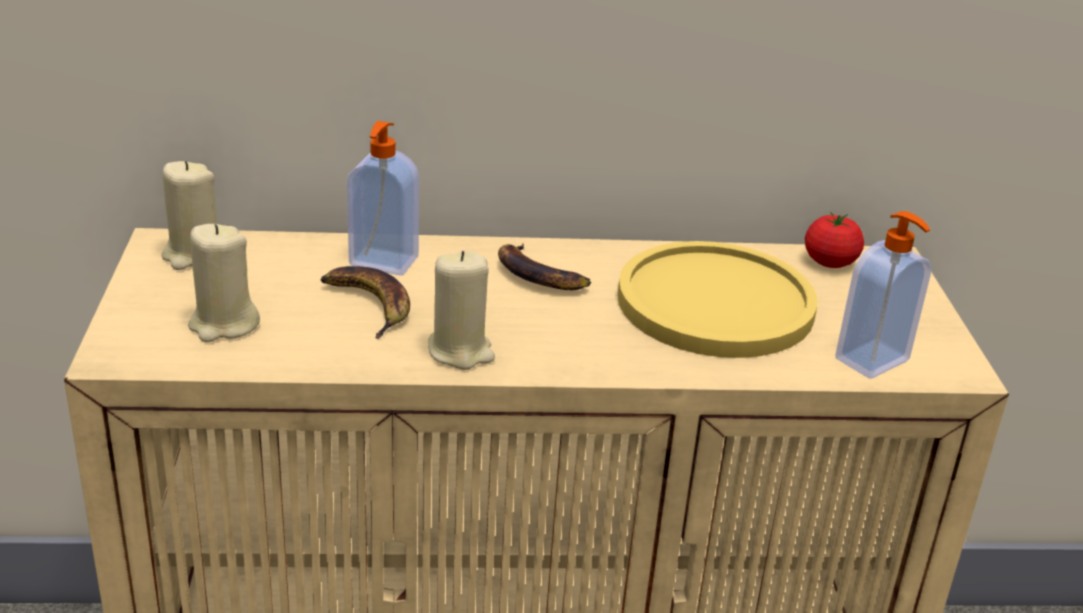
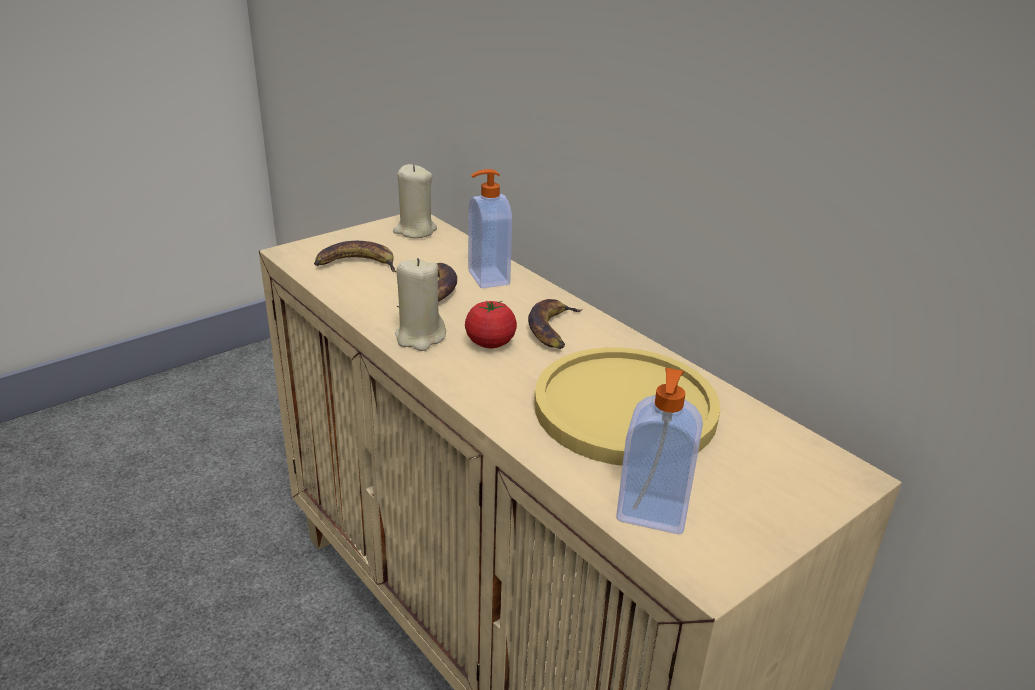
camera: 55 degrees right, 0 degrees up
beige candle [188,224,260,342] -> banana [314,241,396,272]
tomato [805,212,864,268] -> tomato moved to [465,300,517,348]

